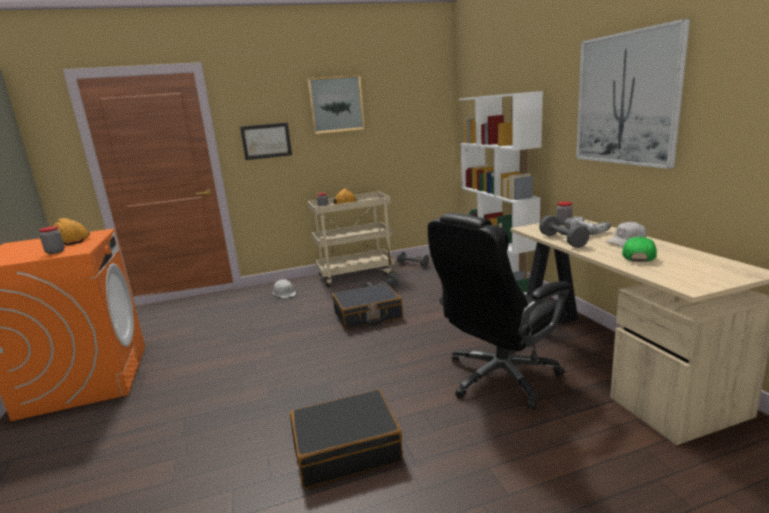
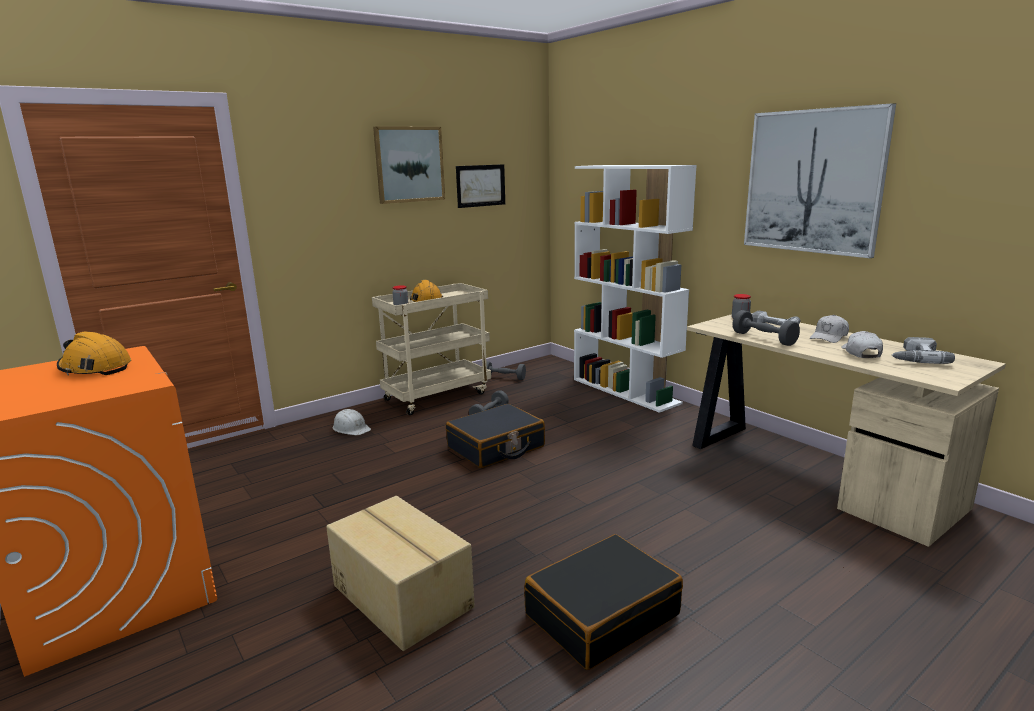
camera: 20 degrees left, 0 degrees up
jar [39,226,64,254] -> none
picture [240,122,292,160] -> picture moved to [456,164,505,208]
black office chair [428,213,571,410] -> none
green cap [622,237,657,262] -> white cap [841,331,883,358]
none -> cardboard box [326,496,475,651]
none -> power drill [892,337,955,364]

